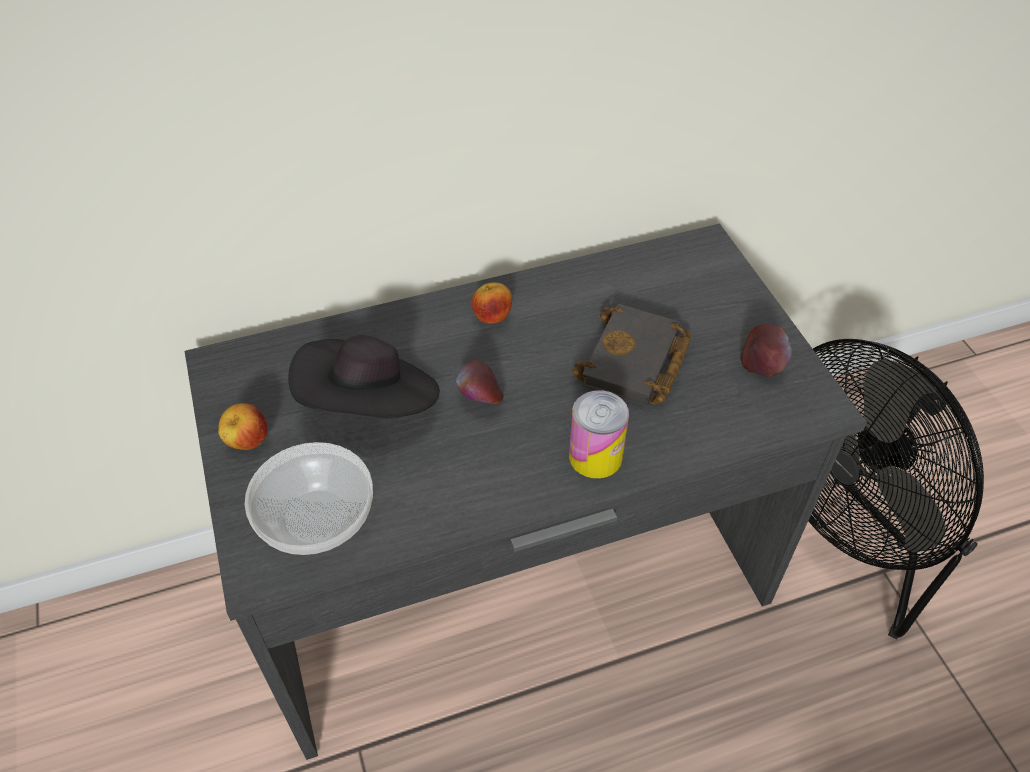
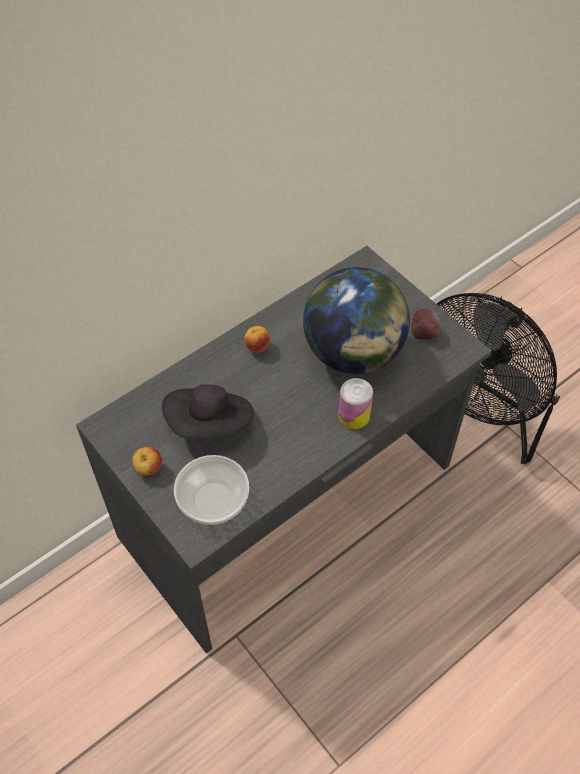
camera: 20 degrees left, 5 degrees up
apple [456,359,504,404] -> none
black book [572,304,692,406] -> globe [303,267,410,374]

